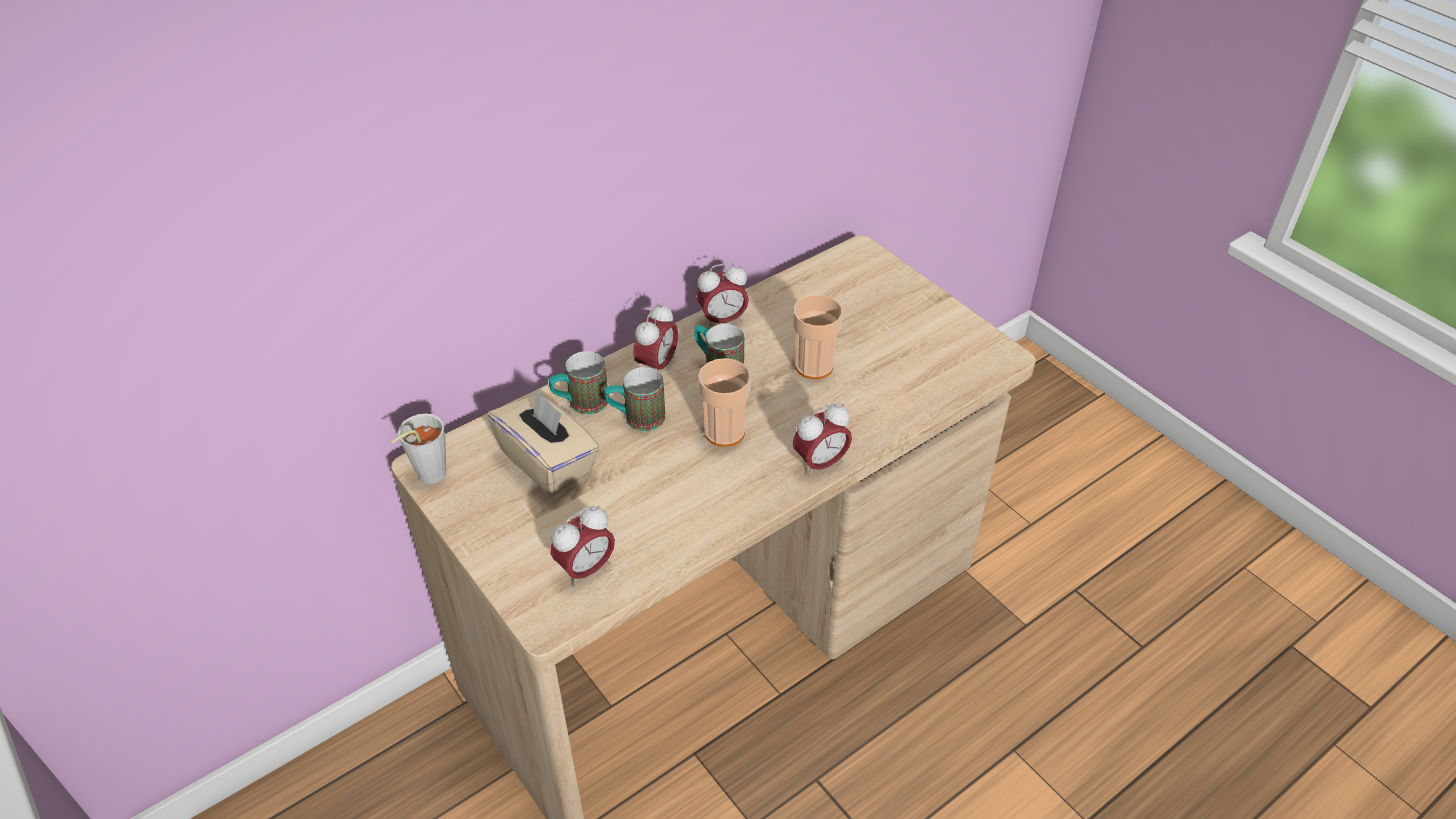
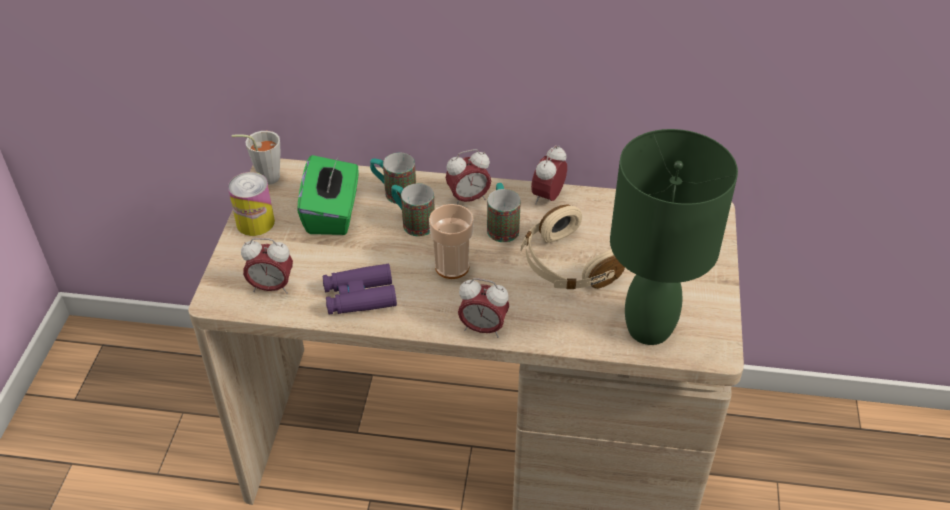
camera: 45 degrees right, 0 degrees up
beige tissue box [487,390,600,496] -> green tissue box [297,155,358,235]
alarm clock [697,263,749,329] -> alarm clock turned 90 degrees clockwise [531,145,567,205]
cup [793,295,843,379] -> beige headphones [521,204,625,289]
none -> can [228,172,275,236]
none -> purple binoculars [323,264,397,315]
none -> green table lamp [610,129,738,345]

